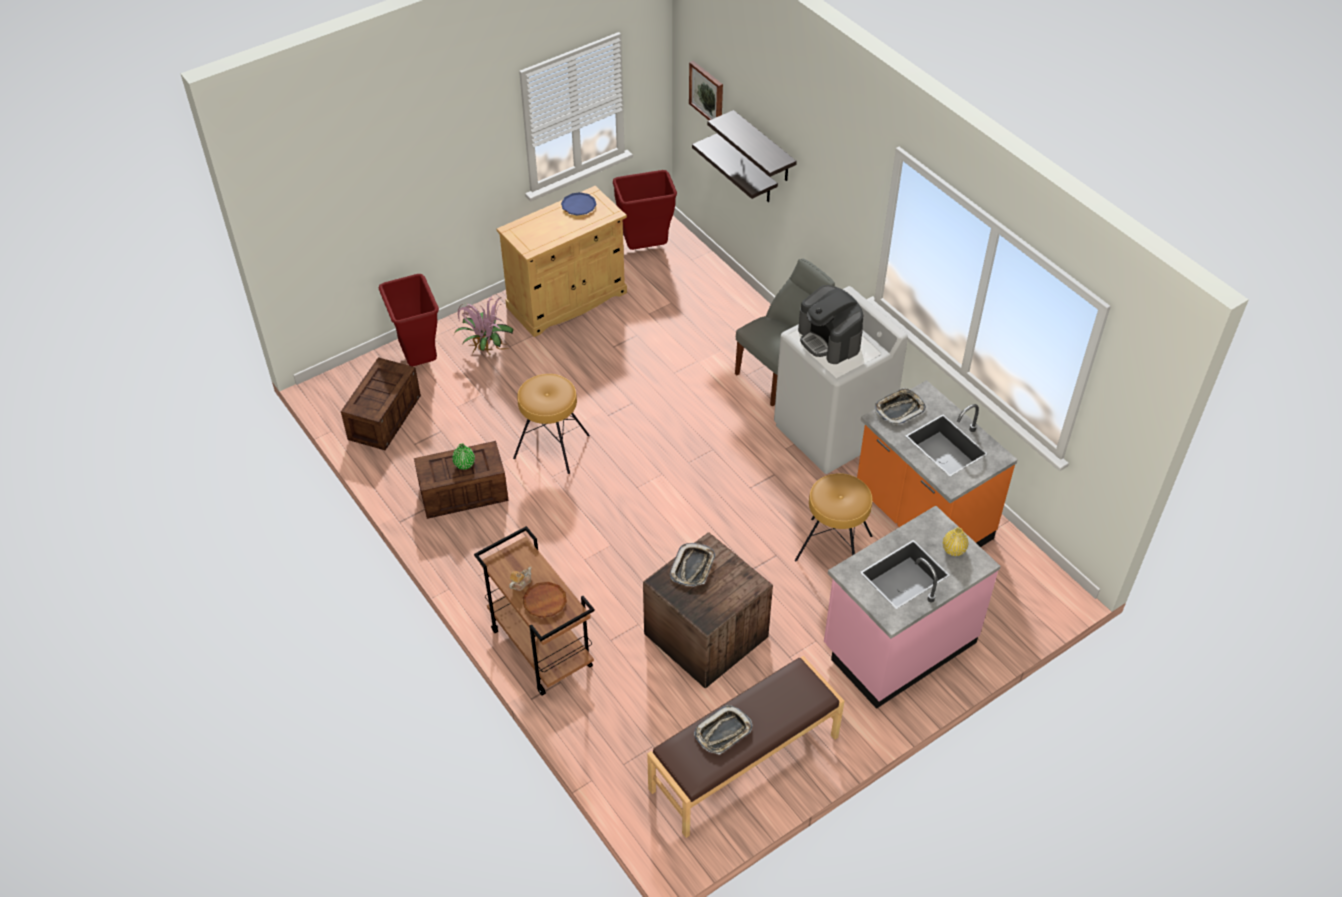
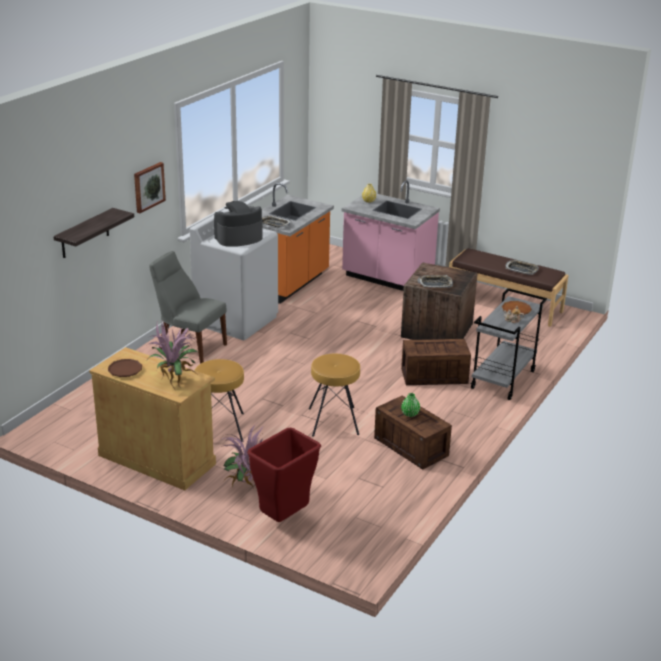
camera: 115 degrees left, 20 degrees down
crate [341,357,421,450] -> crate moved to [401,339,471,385]
brown cart [474,526,595,696] -> grey cart [470,288,547,400]
blue plate [561,192,596,216] -> brown plate [108,359,142,377]
red trash can [613,170,677,250] -> none
picture [689,61,723,120] -> picture moved to [134,162,166,213]
shelf [692,133,778,202] -> none
brown stool [795,473,872,562] -> brown stool moved to [194,359,244,442]
coffee machine [798,285,863,364] -> coffee machine turned 150 degrees counterclockwise [214,201,263,247]
none -> potted plant [146,321,198,391]

